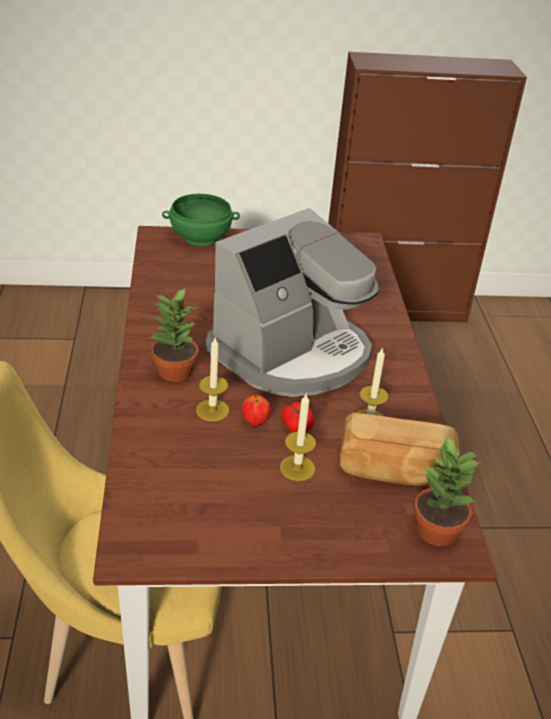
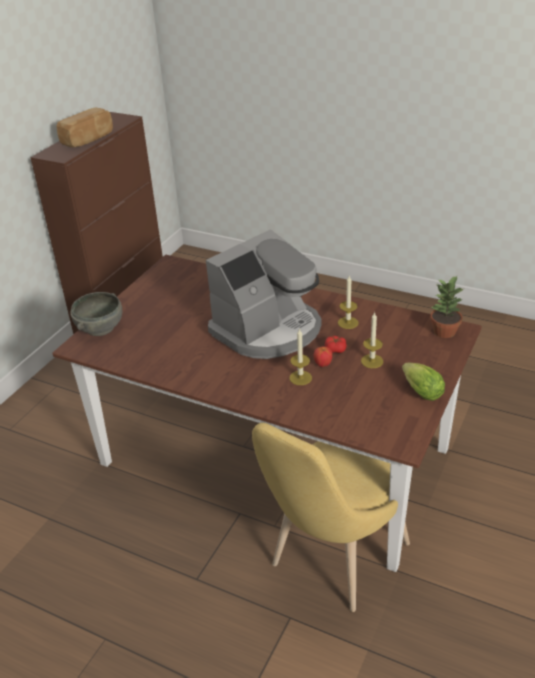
camera: 55 degrees left, 0 degrees up
potted plant [151,287,199,382] -> none
green bowl [162,194,240,246] -> grey bowl [70,292,122,336]
coffee machine [206,208,378,397] -> coffee machine turned 60 degrees clockwise [206,229,322,359]
bread [340,413,459,486] -> bread moved to [57,108,113,147]
none -> lettuce [402,363,445,401]

